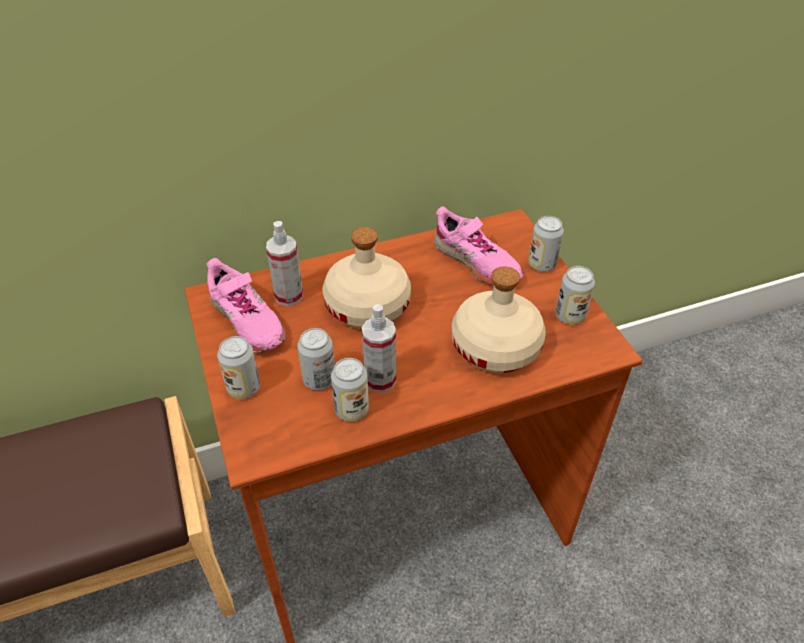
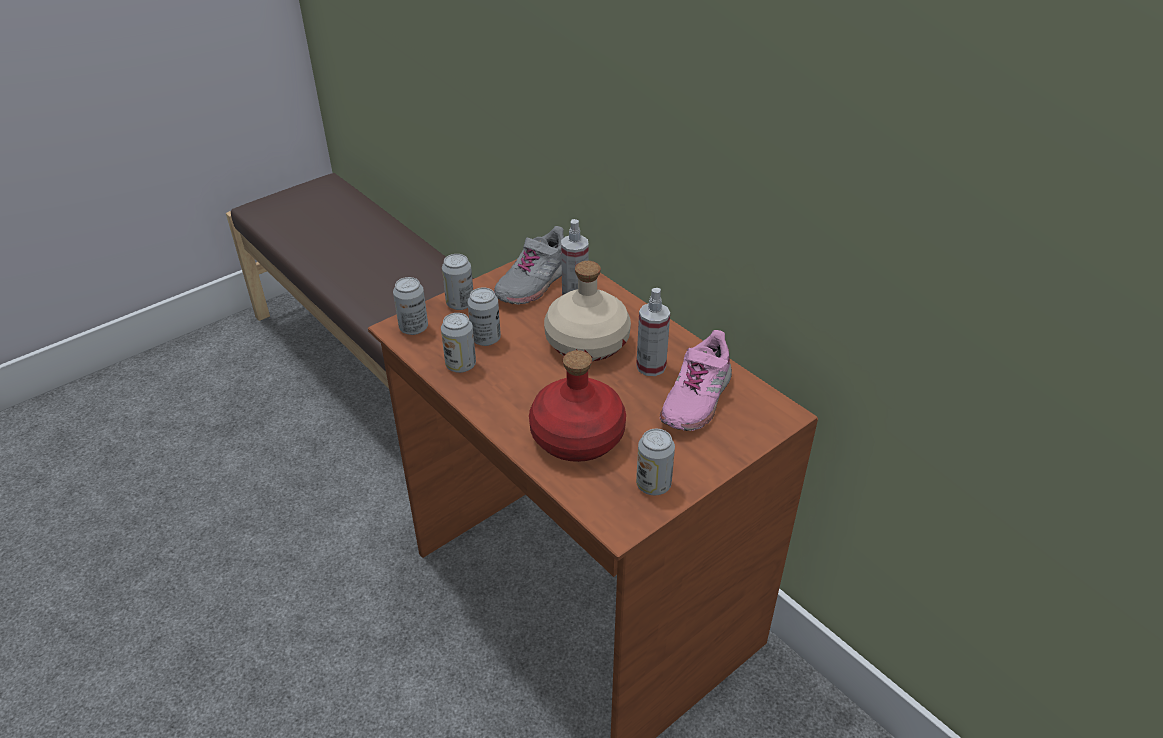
camera: 70 degrees right, 5 degrees down
pink shoe [207,258,286,353] -> grey shoe [494,226,564,305]
spray bottle [362,304,396,393] -> spray bottle moved to [636,288,670,376]
beige bottle [452,267,546,373] -> red bottle [529,350,626,462]
can [528,216,564,272] -> can moved to [393,277,428,335]

